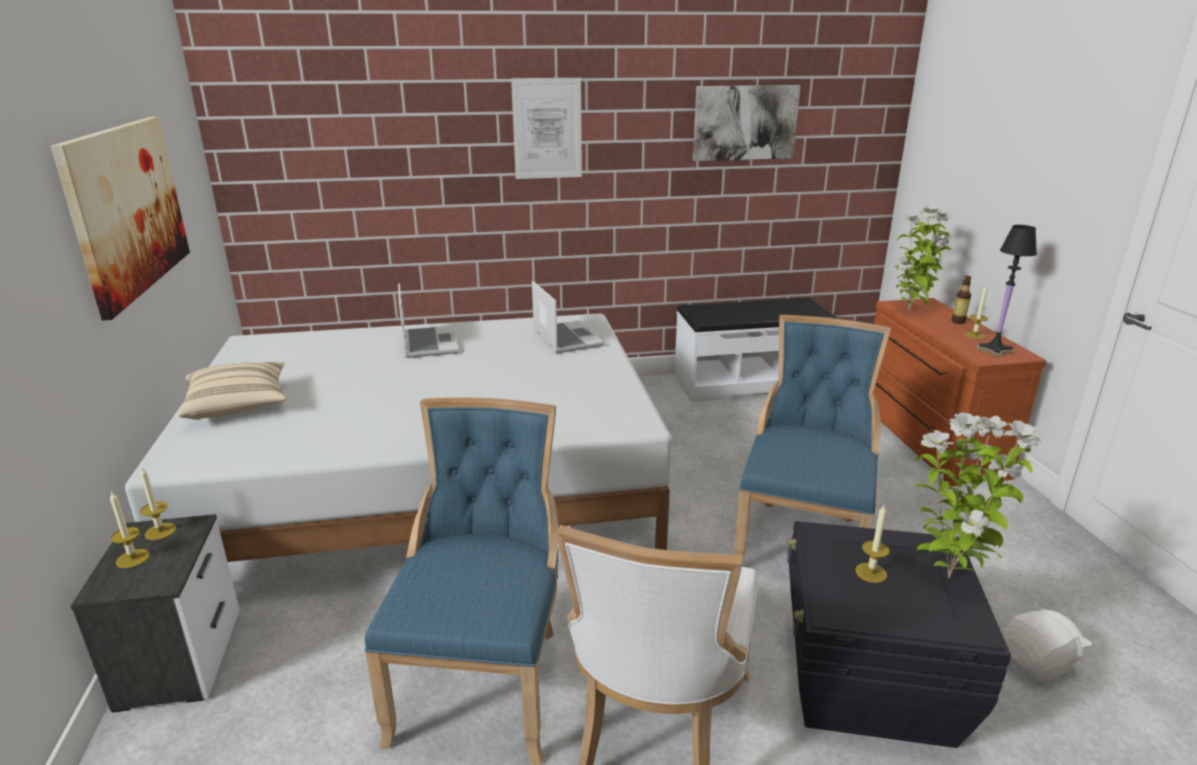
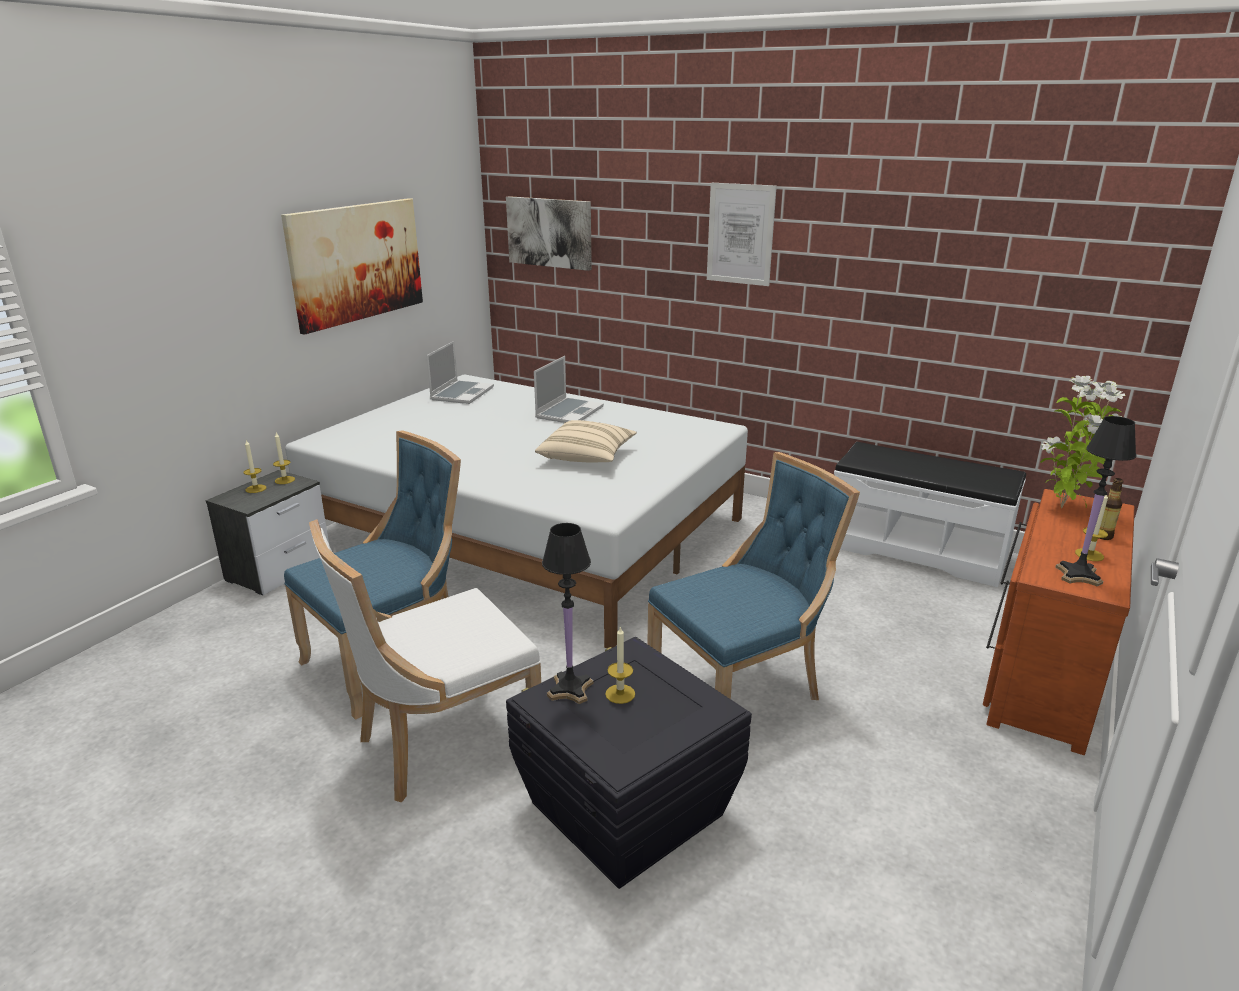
camera: 40 degrees right, 0 degrees up
beige pillow [178,362,287,420] -> beige pillow moved to [535,420,637,463]
laptop [532,281,604,353] -> laptop moved to [426,341,494,404]
picture [693,85,801,161] -> picture moved to [506,196,592,271]
potted plant [914,412,1040,578] -> none
white plush toy [1001,602,1092,685] -> none
none -> black table lamp [542,523,594,704]

